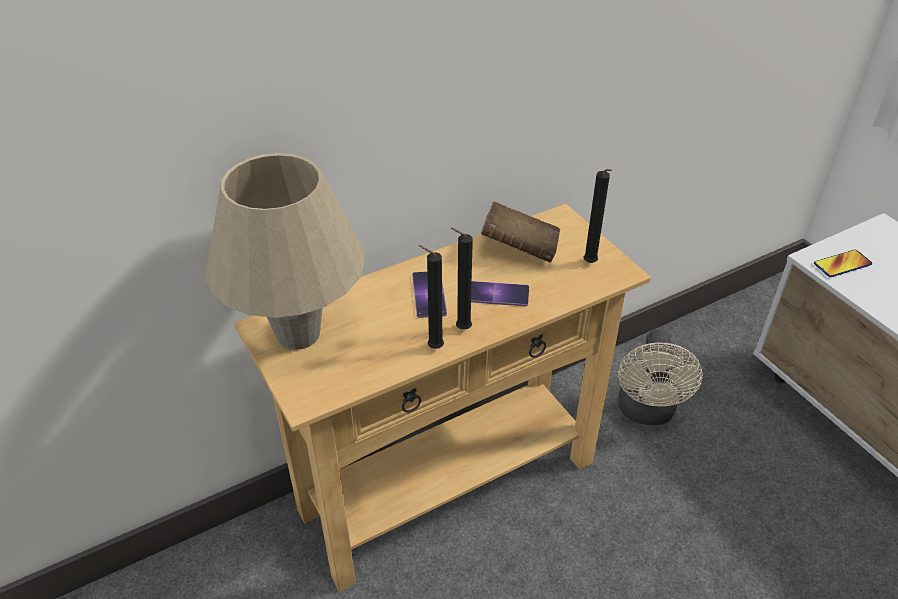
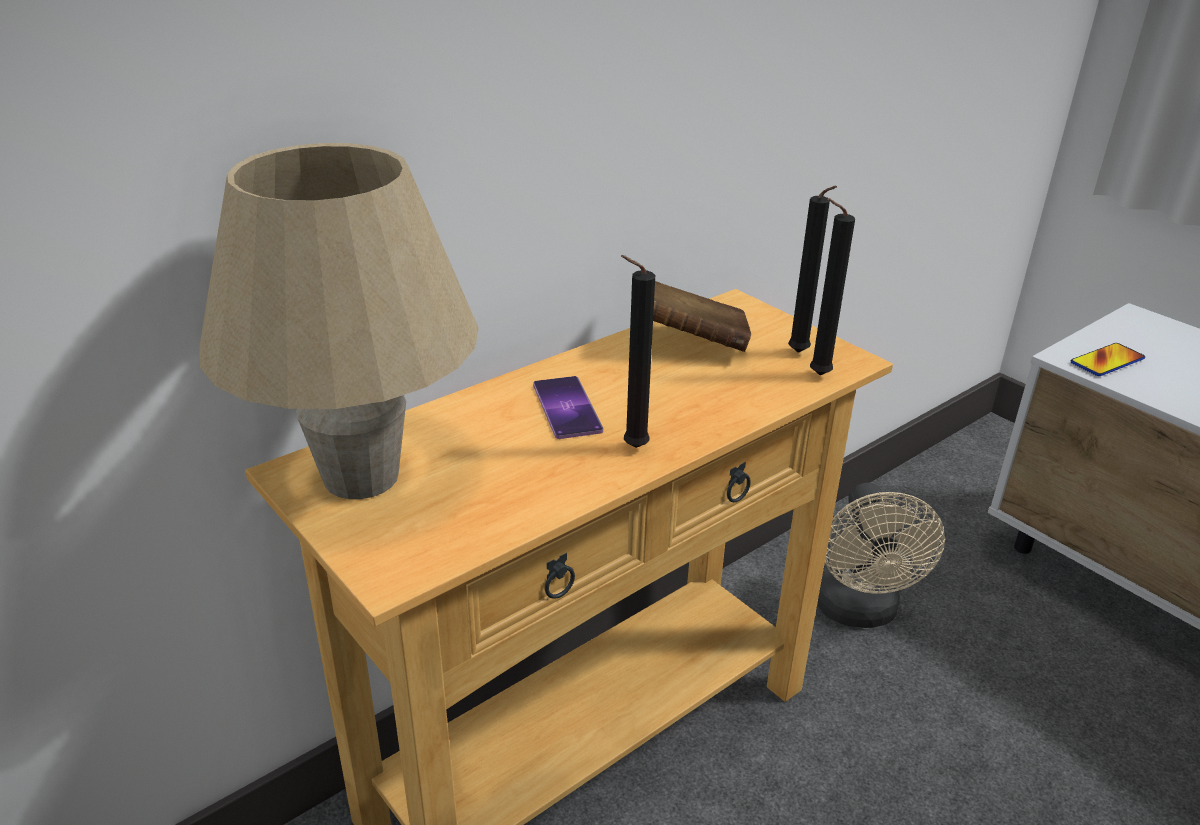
camera: 10 degrees left, 10 degrees down
black candle [419,245,444,349] -> black candle moved to [810,198,855,375]
phone [471,281,529,306] -> none

